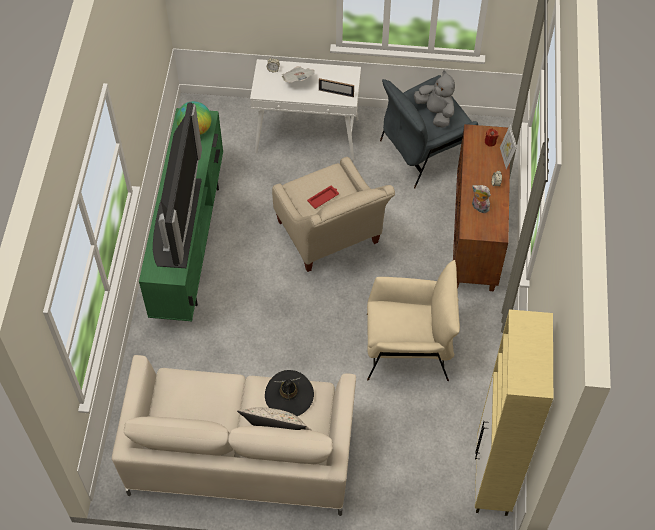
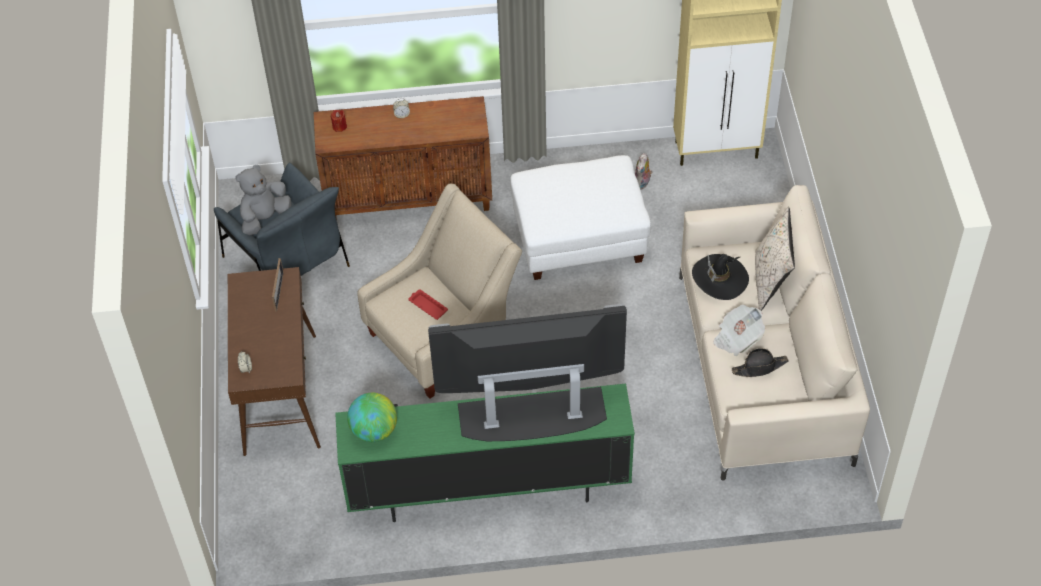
camera: 100 degrees left, 5 degrees down
white console table [250,59,361,161] -> brown console table [228,267,321,456]
newspaper [282,66,315,83] -> newspaper moved to [713,305,765,356]
beige armchair [367,260,460,381] -> white ottoman [510,155,651,280]
plush toy [472,185,491,213] -> plush toy moved to [635,153,653,190]
picture frame [500,125,517,170] -> none
none -> black hat [732,348,789,377]

